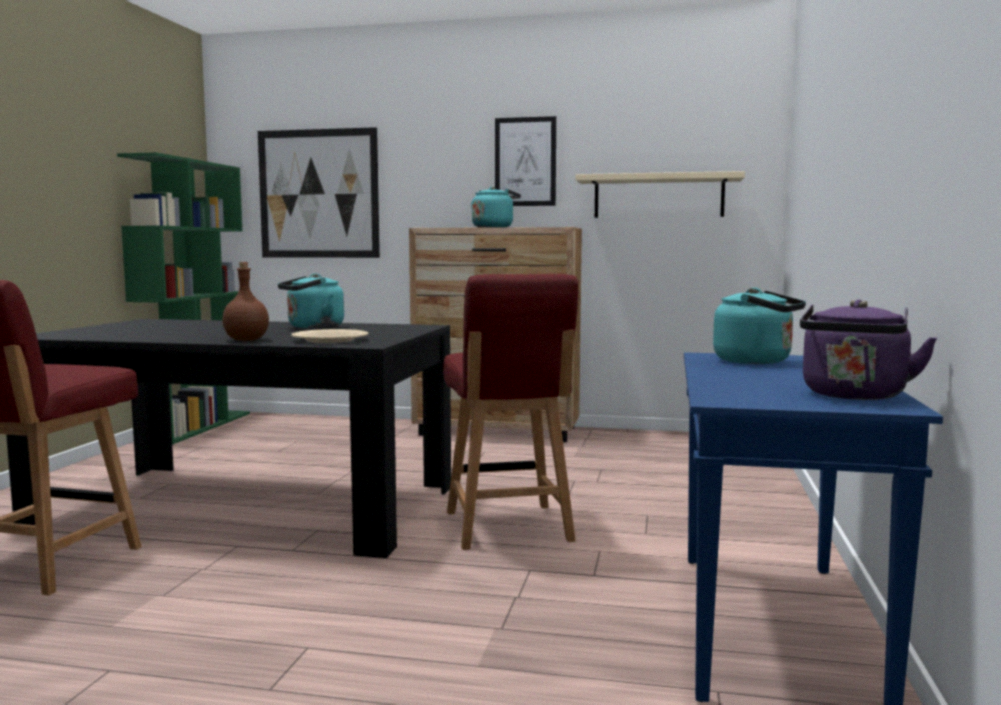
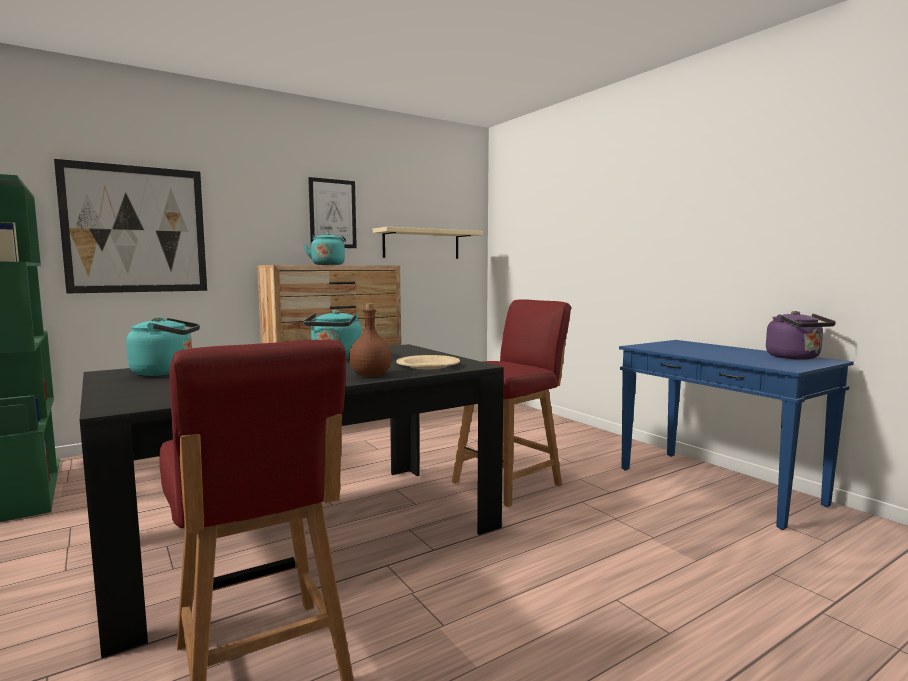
camera: 45 degrees left, 0 degrees up
red chair [443,274,578,550] -> red chair turned 75 degrees counterclockwise [452,299,571,507]
turquoise kettle [713,287,806,364] -> turquoise kettle moved to [126,317,200,376]

